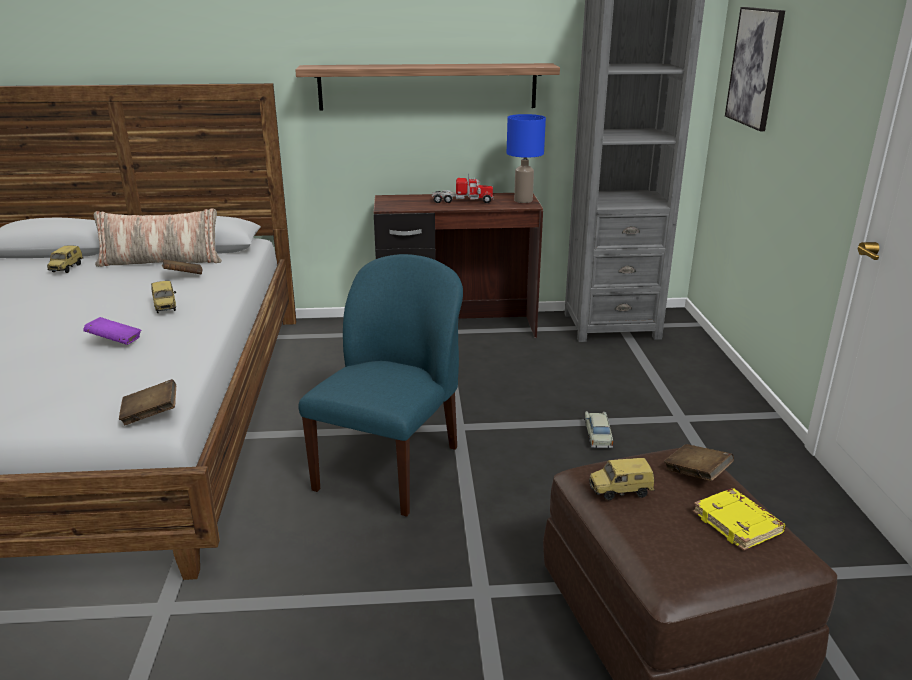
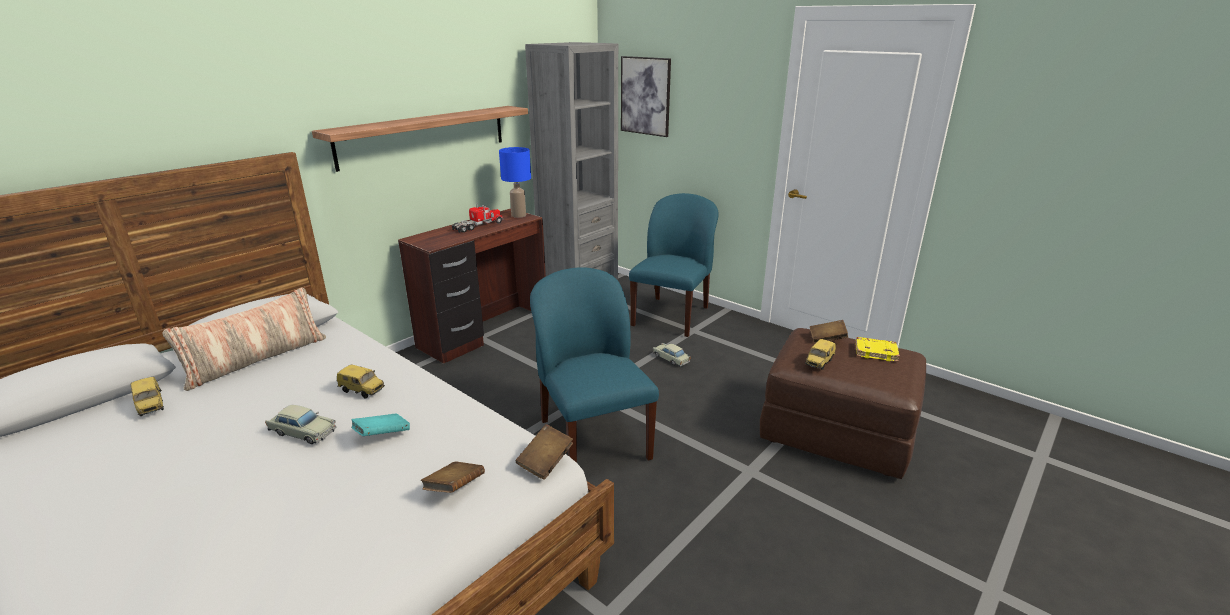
camera: 45 degrees left, 0 degrees up
purple book [83,317,141,345] -> turquoise book [351,414,410,436]
brown book [162,259,203,274] -> brown book moved to [421,462,485,493]
none -> beige toy car [265,405,336,444]
none -> blue chair [629,193,718,337]

